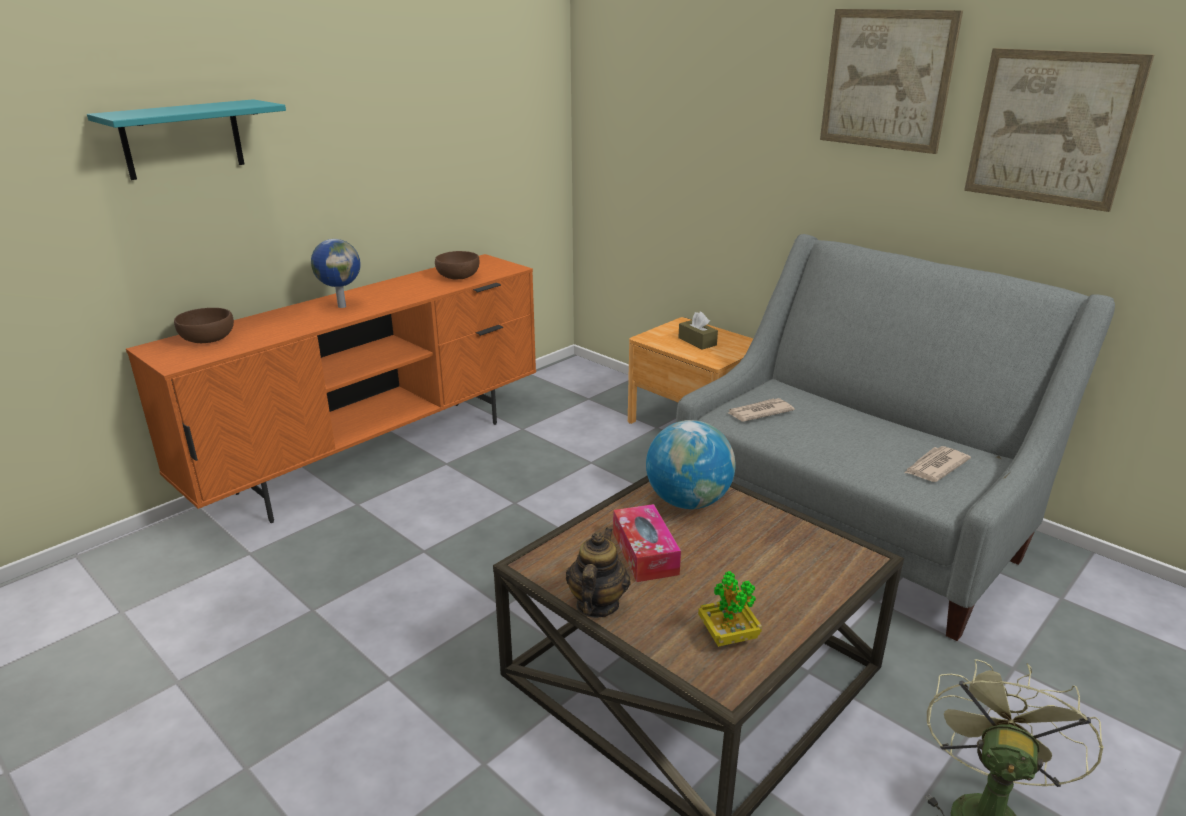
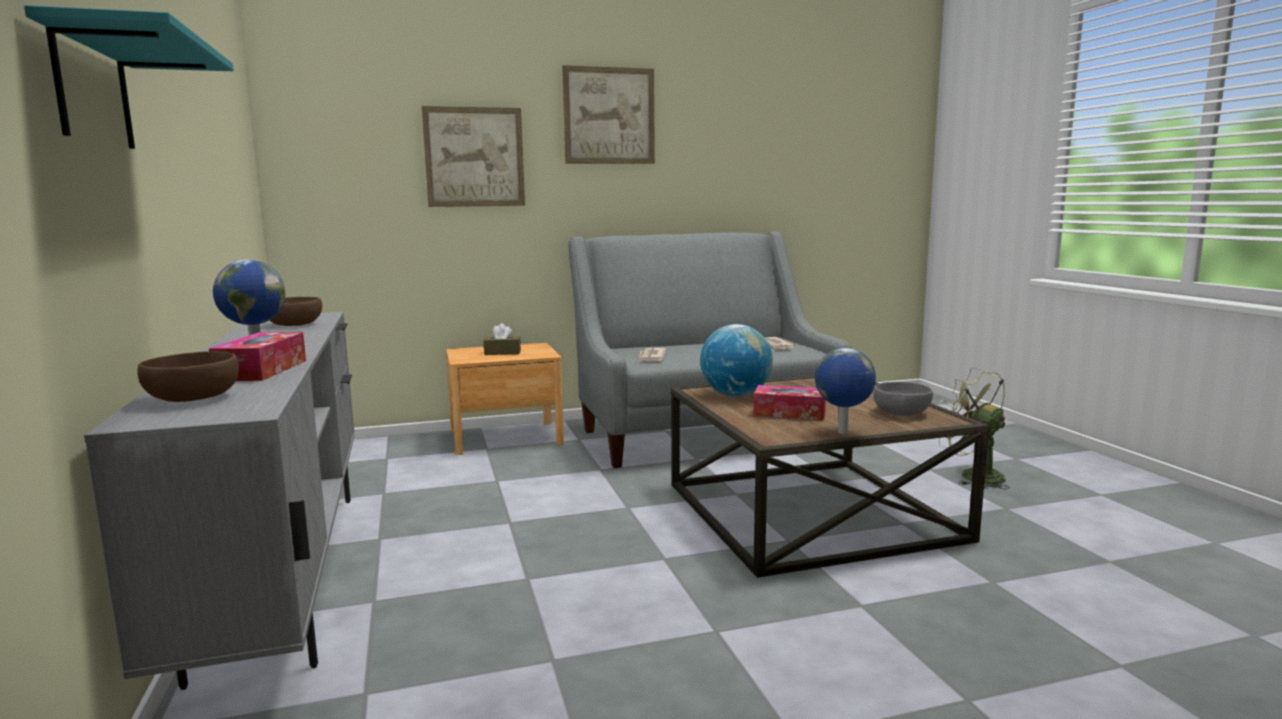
camera: 60 degrees left, 15 degrees down
orange tv stand [126,254,536,523] -> grey tv stand [84,312,355,690]
teapot [566,527,631,618] -> globe [815,348,876,434]
potted plant [698,571,762,647] -> grey bowl [873,382,933,416]
picture [964,48,1154,212] -> picture moved to [422,106,525,207]
none -> tissue box [209,332,306,381]

